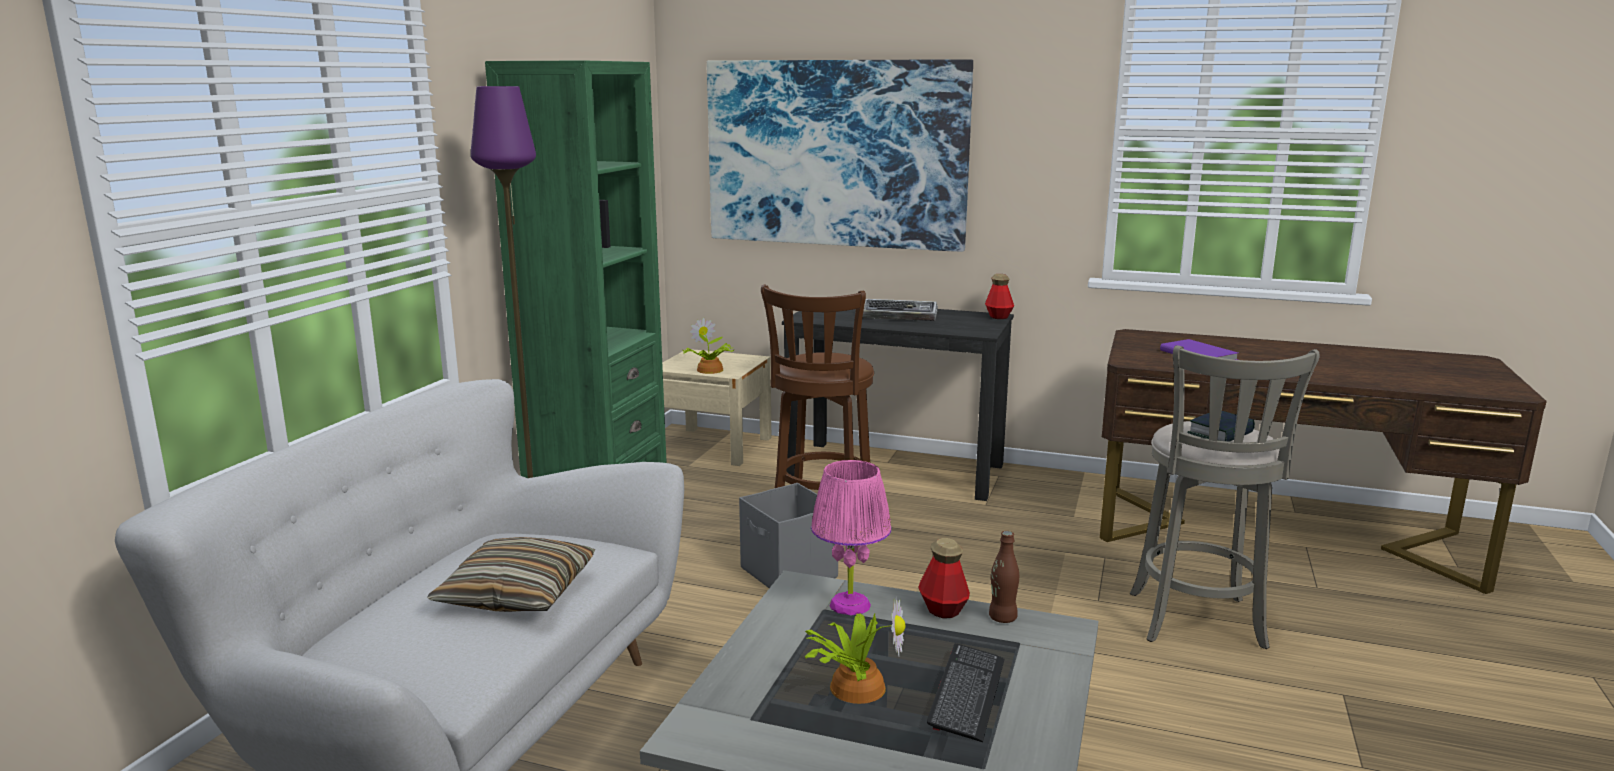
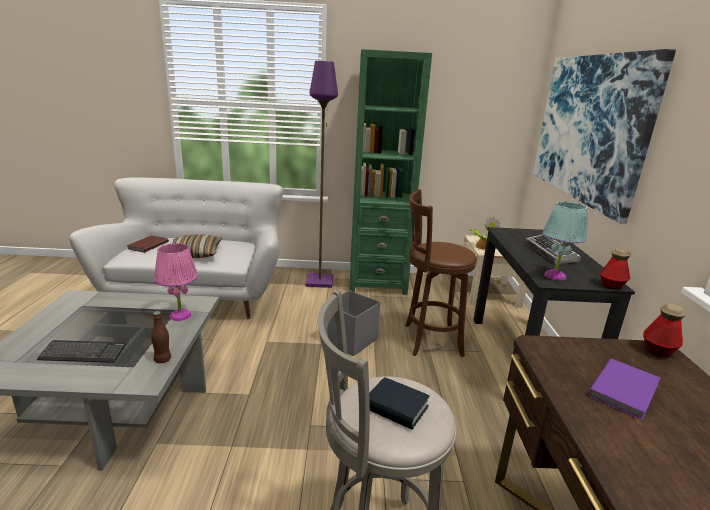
camera: 70 degrees right, 5 degrees up
potted plant [805,596,905,704] -> none
bottle [918,538,970,618] -> bottle moved to [643,304,686,357]
none -> brown book [127,235,169,253]
none -> turquoise table lamp [543,201,588,280]

